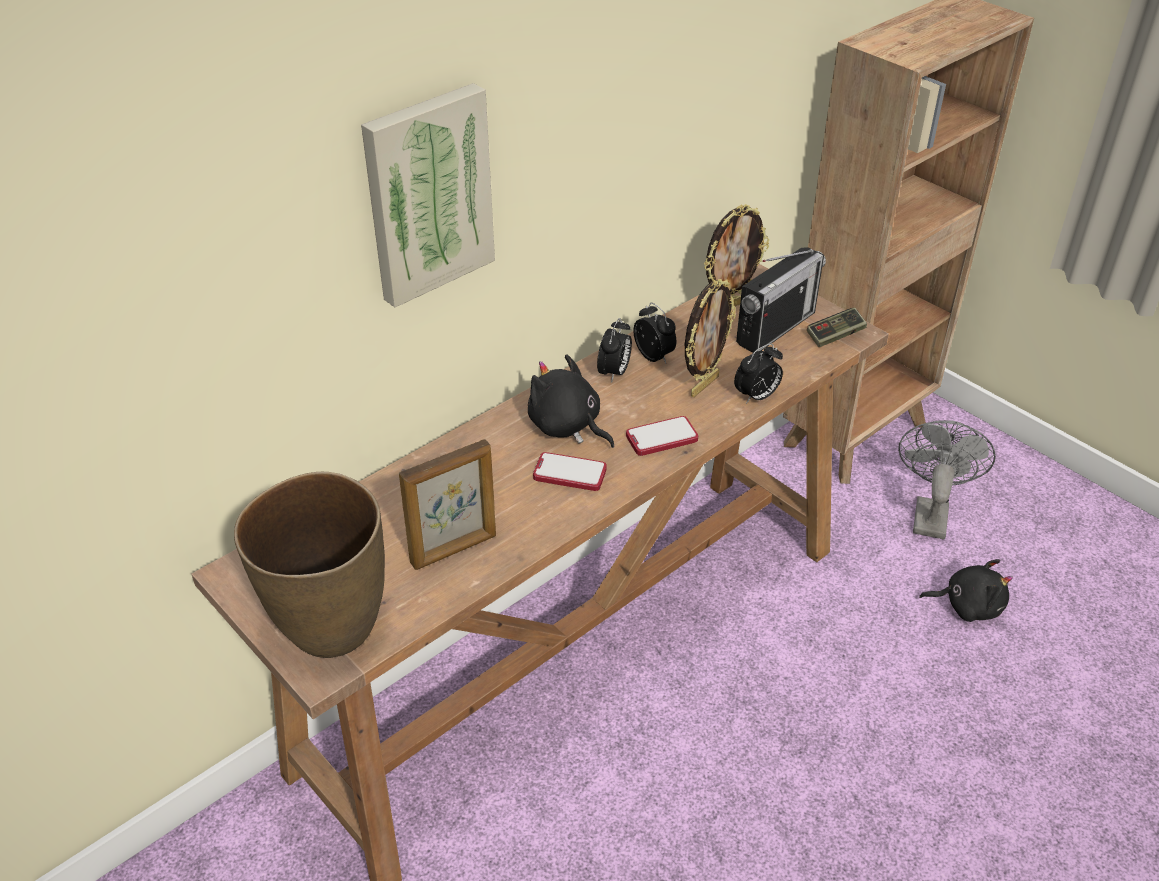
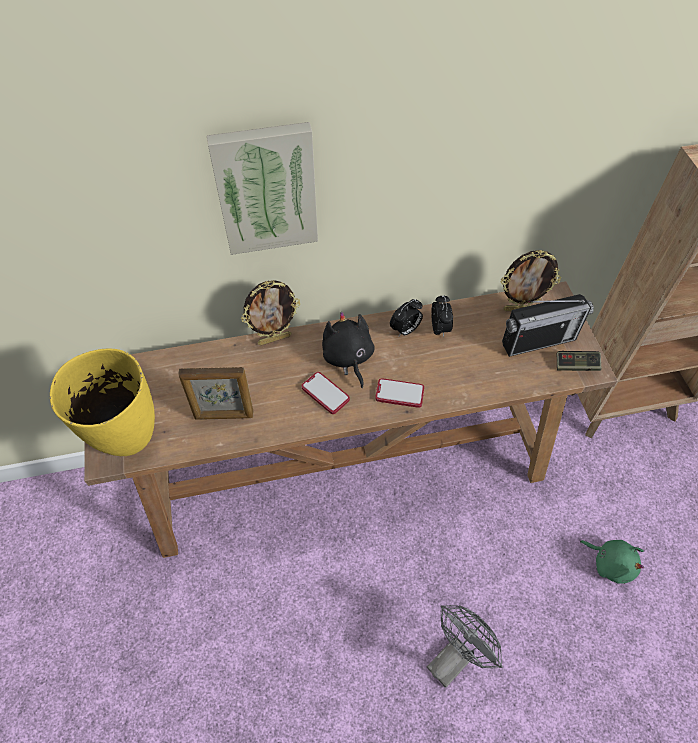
camera: 30 degrees right, 15 degrees up
brown vase [234,472,385,658] -> yellow vase [50,348,155,456]
picture frame [685,279,736,397] -> picture frame moved to [241,280,300,345]
alarm clock [734,343,783,404] -> none
grey fan [898,420,996,539] -> grey fan moved to [427,605,502,688]
black plush toy [919,559,1013,622] -> green plush toy [580,540,644,584]

